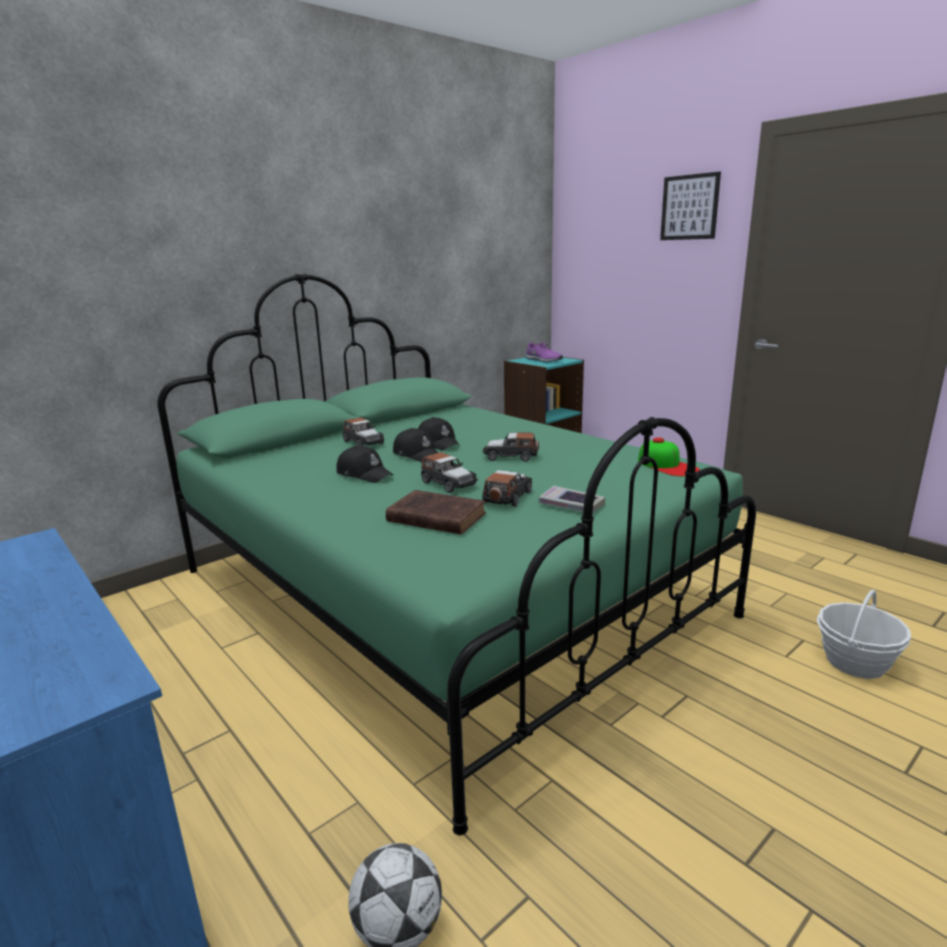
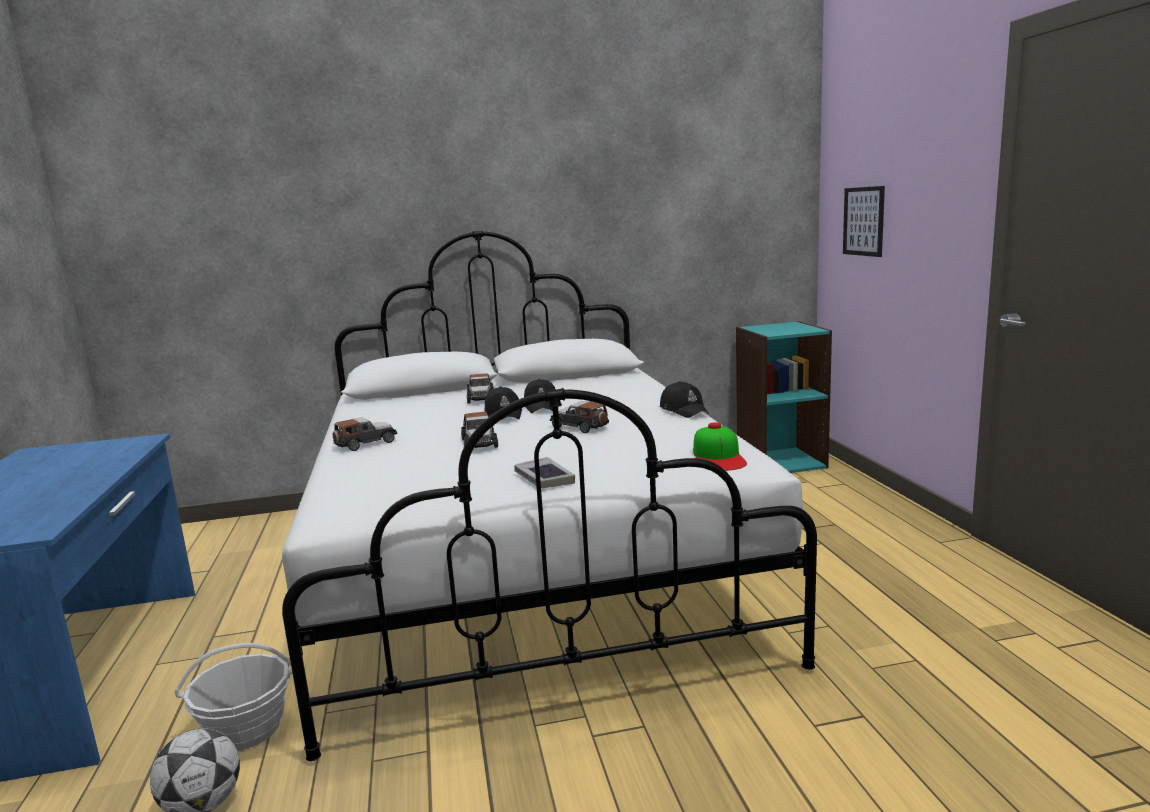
camera: 30 degrees right, 5 degrees down
green bed [157,274,756,835] -> white bed [282,230,817,761]
black cap [336,445,393,483] -> black cap moved to [660,381,709,418]
brown book [386,490,486,535] -> none
toy car [482,470,532,507] -> toy car moved to [332,417,397,451]
purple shoe [525,342,563,362] -> none
picture [660,171,721,240] -> picture moved to [843,186,885,257]
basket [817,589,911,679] -> basket moved to [174,643,293,750]

